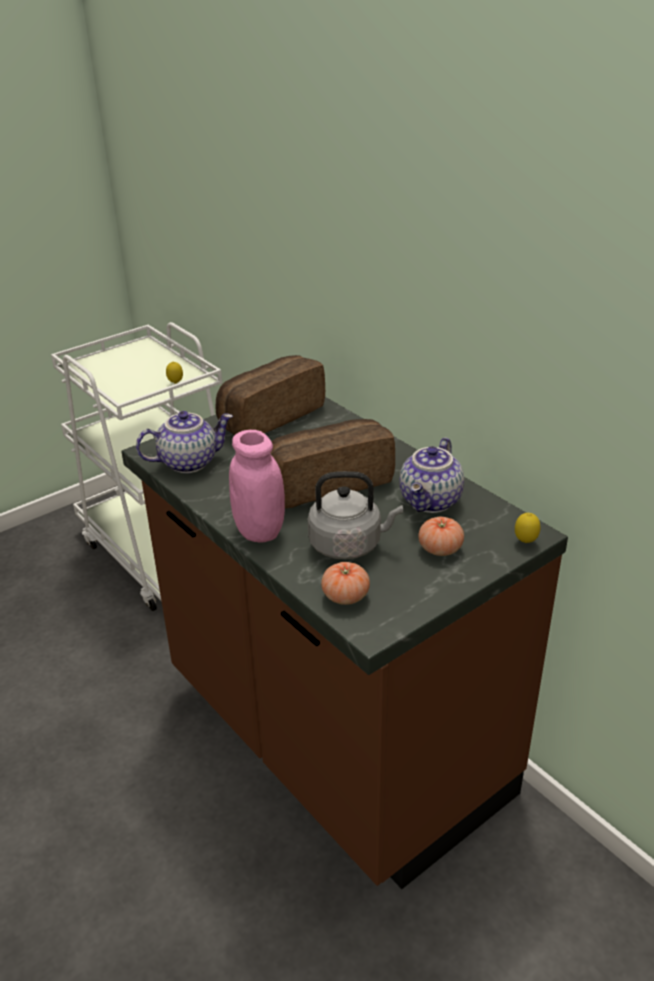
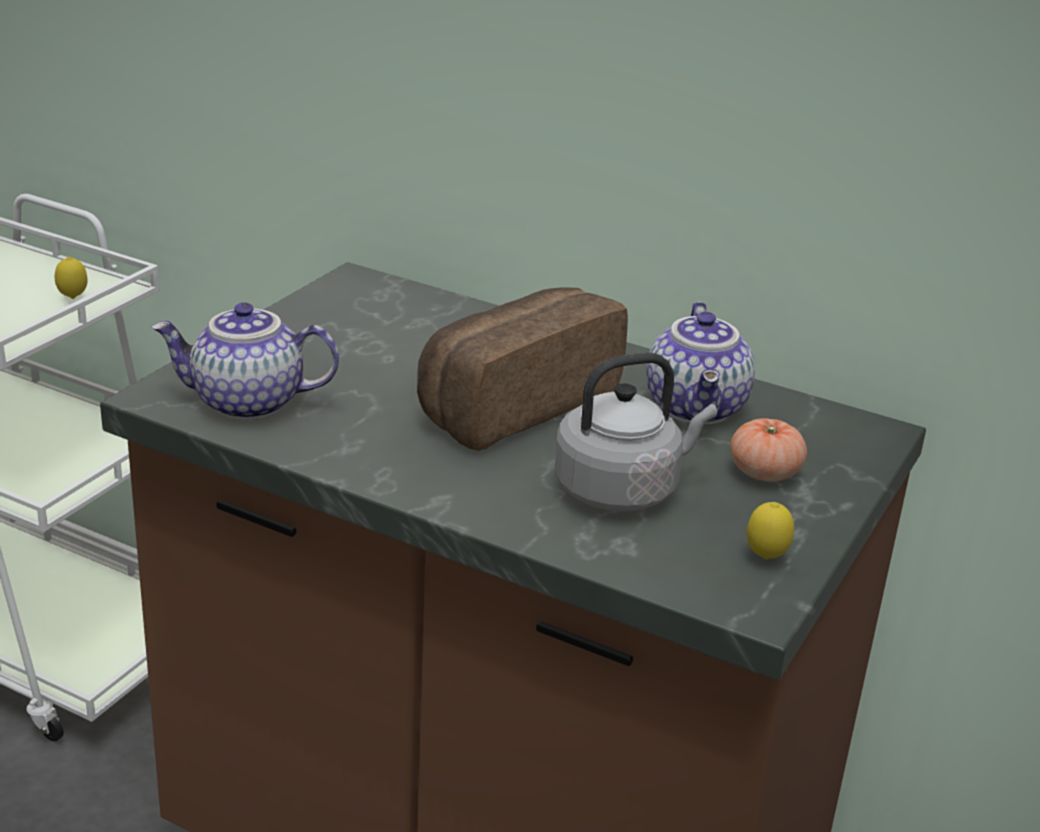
camera: 25 degrees left, 5 degrees down
teapot [136,411,233,473] -> teapot turned 135 degrees counterclockwise [151,302,339,420]
bread [216,355,325,435] -> none
pink jar [229,430,285,543] -> none
tomato [321,562,370,605] -> none
lemon [515,513,541,543] -> lemon moved to [747,502,794,559]

